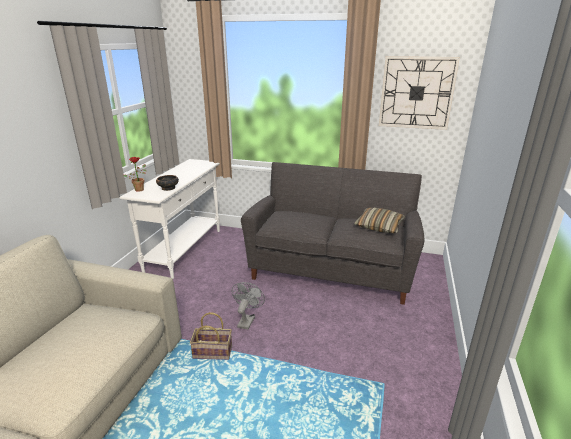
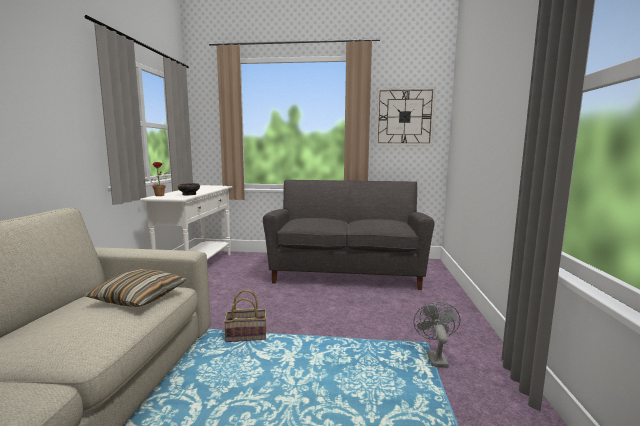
camera: 10 degrees left, 15 degrees down
grey fan [231,282,265,330] -> grey fan moved to [414,302,460,368]
pillow [354,208,405,233] -> pillow moved to [84,269,186,307]

